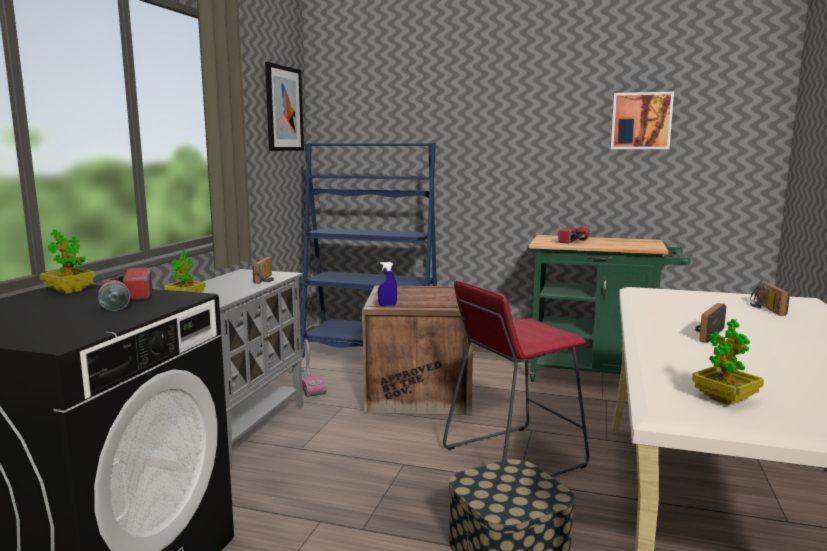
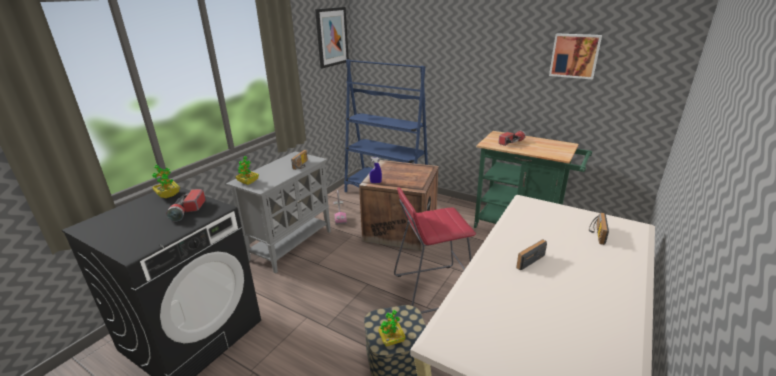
camera: 15 degrees right, 15 degrees up
potted plant [692,319,764,405] -> potted plant moved to [378,310,406,347]

